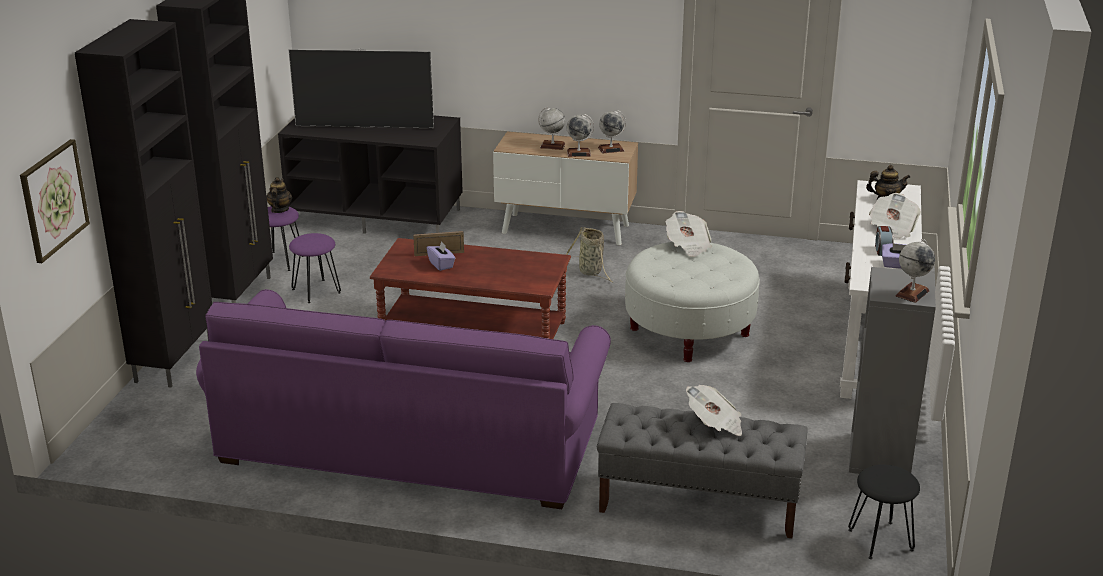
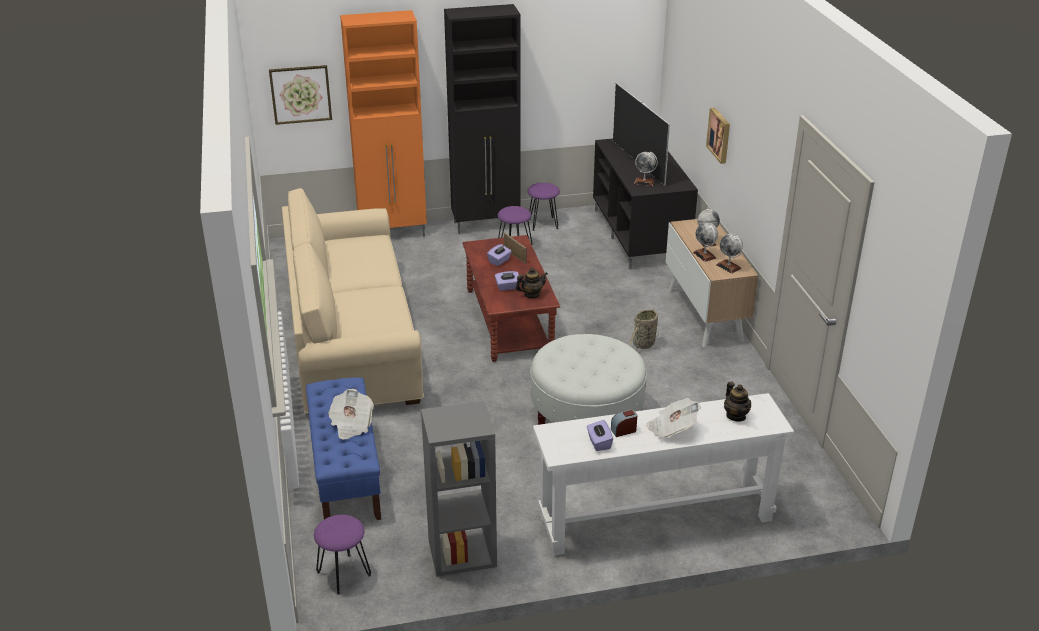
camera: 65 degrees right, 5 degrees up
black cabinet [75,19,212,388] -> orange cabinet [340,10,427,237]
purple sofa [196,289,611,509] -> beige sofa [282,188,424,414]
teapot [266,177,292,213] -> teapot moved to [515,268,548,298]
grey bench [597,403,808,539] -> blue bench [306,377,381,520]
newspaper [666,211,712,257] -> none
black stool [848,465,920,559] -> purple stool [314,515,371,594]
globe [895,239,935,303] -> globe moved to [634,152,658,186]
none -> purple tissue box [495,271,520,291]
none -> picture [706,107,730,164]

